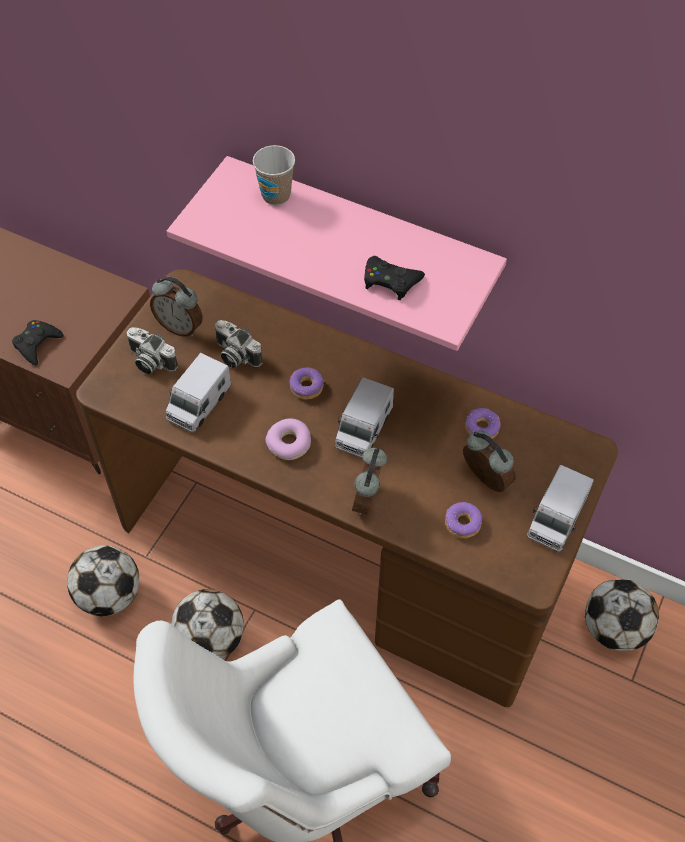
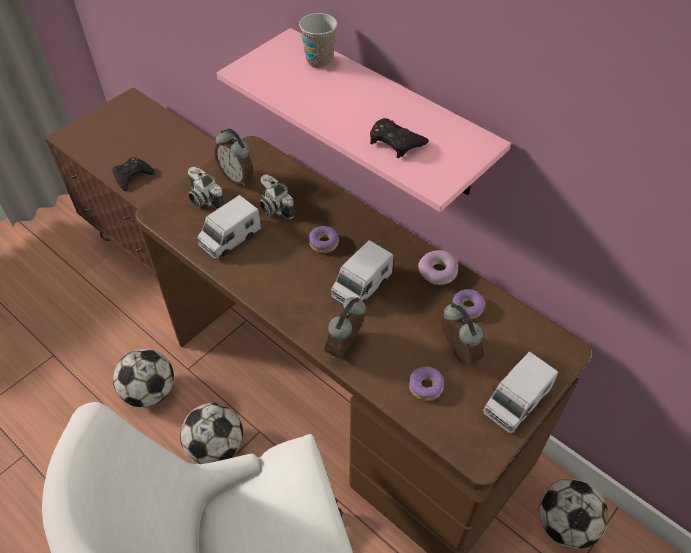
camera: 15 degrees right, 5 degrees down
donut [265,418,311,460] -> donut moved to [418,250,458,285]

